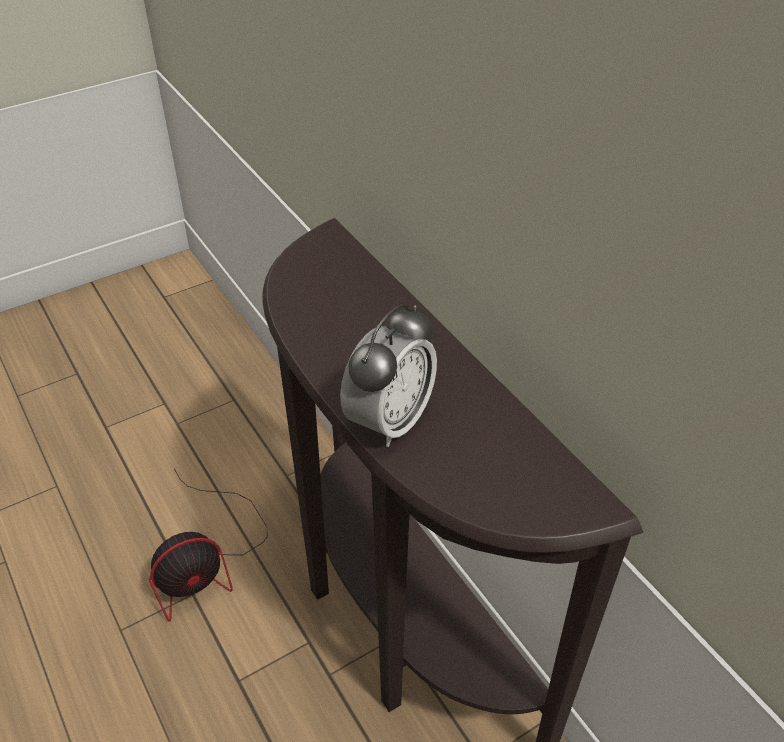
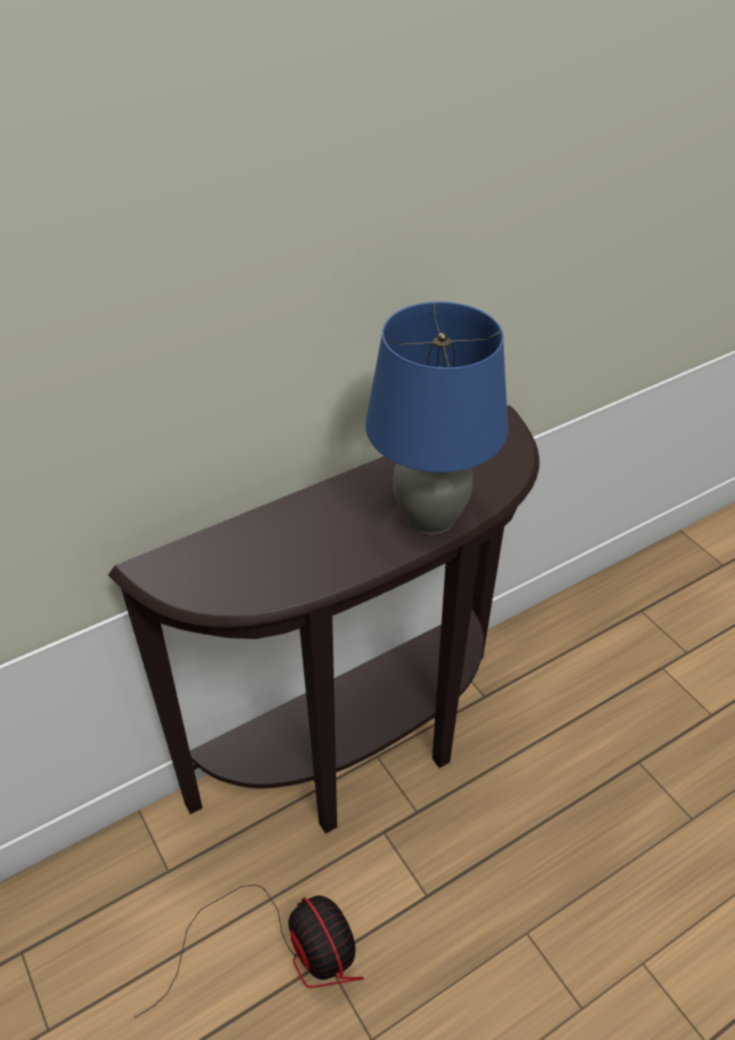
camera: 90 degrees left, 0 degrees up
alarm clock [340,304,437,447] -> blue table lamp [365,302,508,535]

